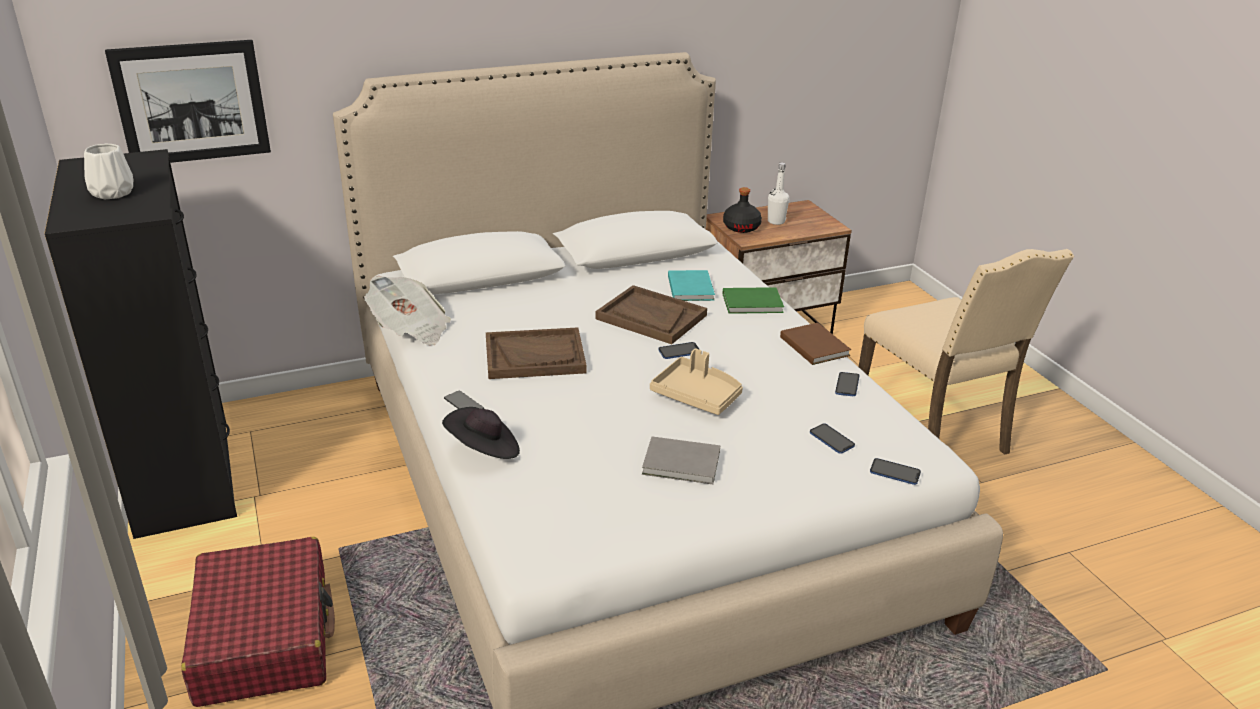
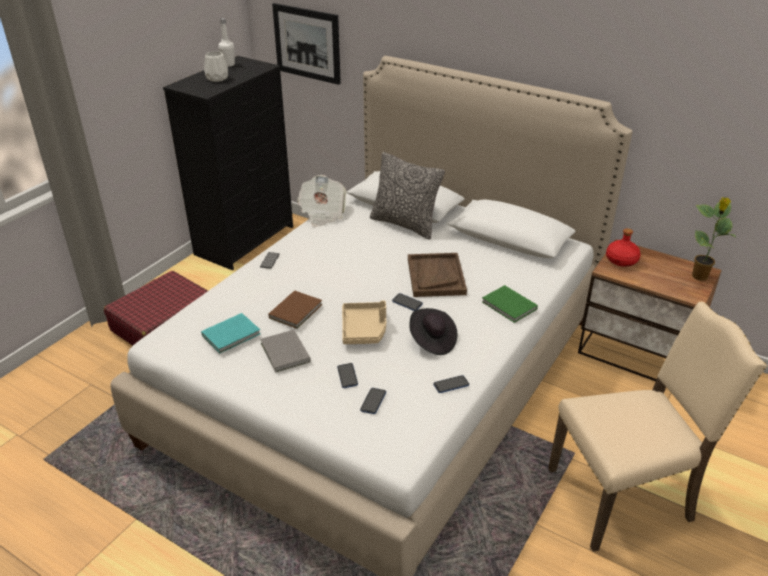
camera: 55 degrees right, 5 degrees up
black hat [442,407,520,459] -> black hat moved to [409,308,457,355]
brown tray [486,327,587,379] -> none
turquoise book [668,270,715,301] -> turquoise book moved to [201,313,261,353]
black bottle [723,187,762,233] -> red bottle [606,228,641,267]
white bottle [768,163,789,225] -> white bottle moved to [218,18,235,67]
brown book [780,323,851,365] -> brown book moved to [268,290,322,329]
beige chair [859,249,1074,455] -> beige chair turned 135 degrees counterclockwise [548,302,767,552]
phone [870,458,921,485] -> phone moved to [337,363,358,388]
none -> pillow [370,152,445,239]
none -> potted plant [692,197,737,281]

